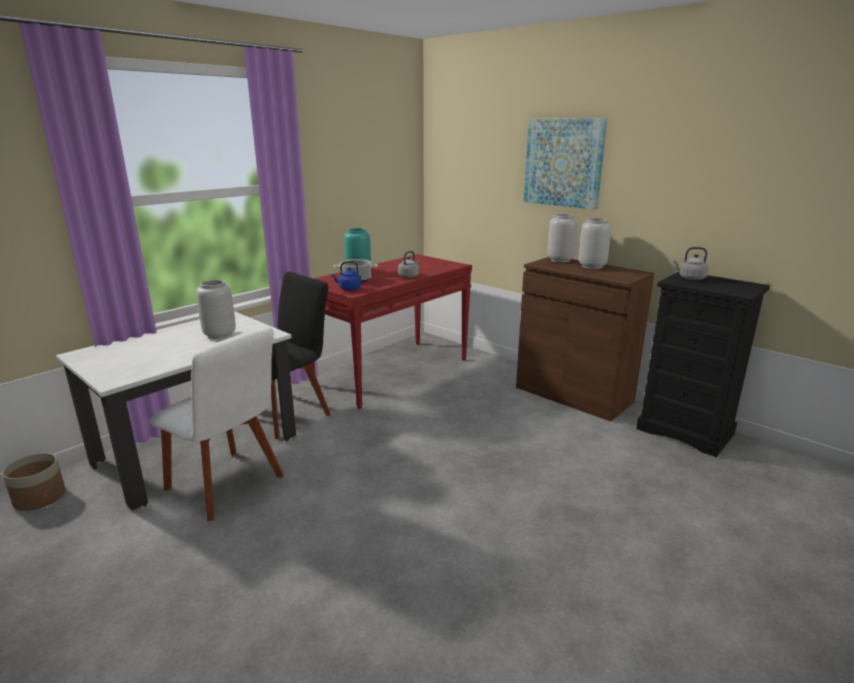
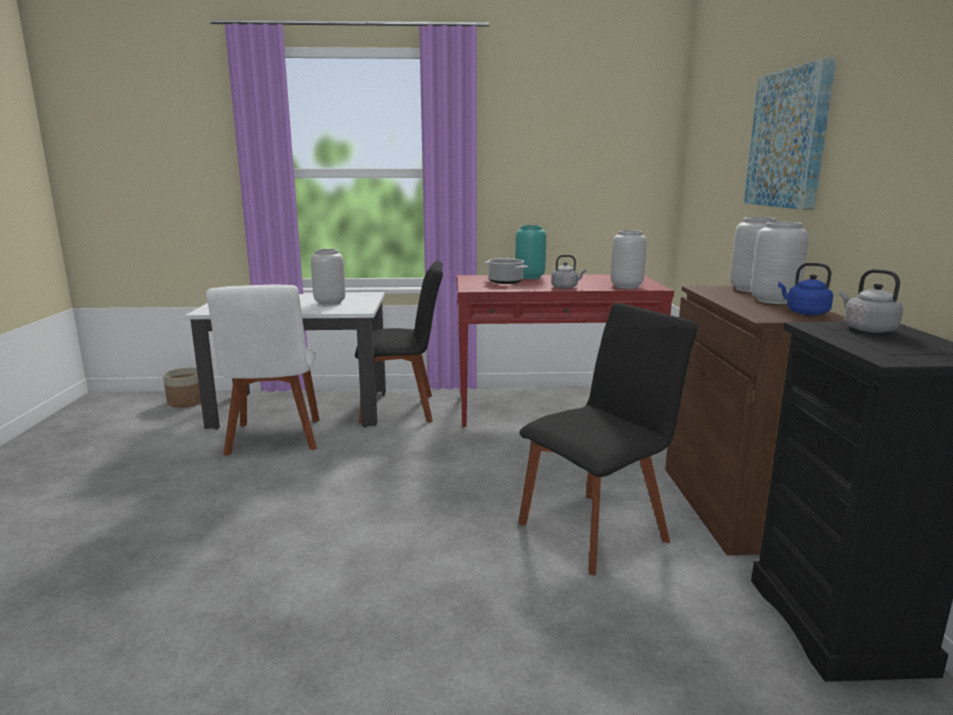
camera: 45 degrees right, 5 degrees down
blue kettle [332,261,362,290] -> blue kettle moved to [778,263,833,315]
none -> black chair [518,303,698,575]
none -> grey vase [611,230,647,289]

